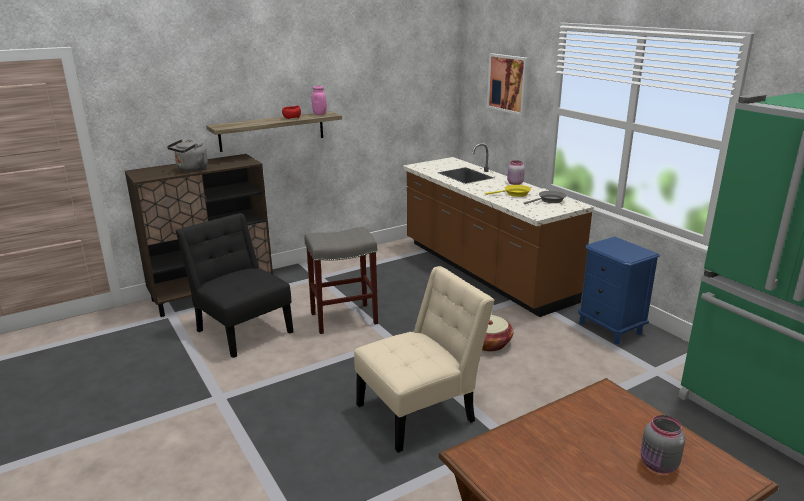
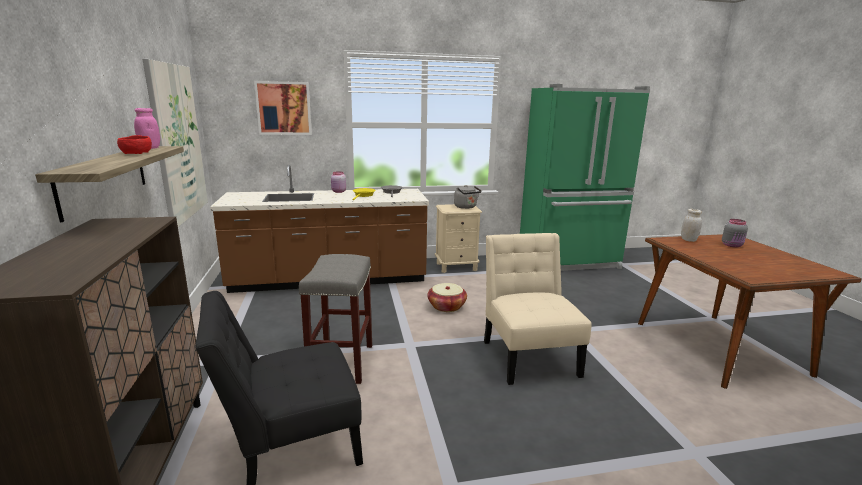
camera: 70 degrees left, 5 degrees down
grey kettle [167,139,208,171] -> grey kettle moved to [454,185,482,209]
blue nightstand [578,237,660,344] -> beige nightstand [435,204,482,273]
none -> picture [143,59,208,227]
none -> white jar [681,209,702,242]

